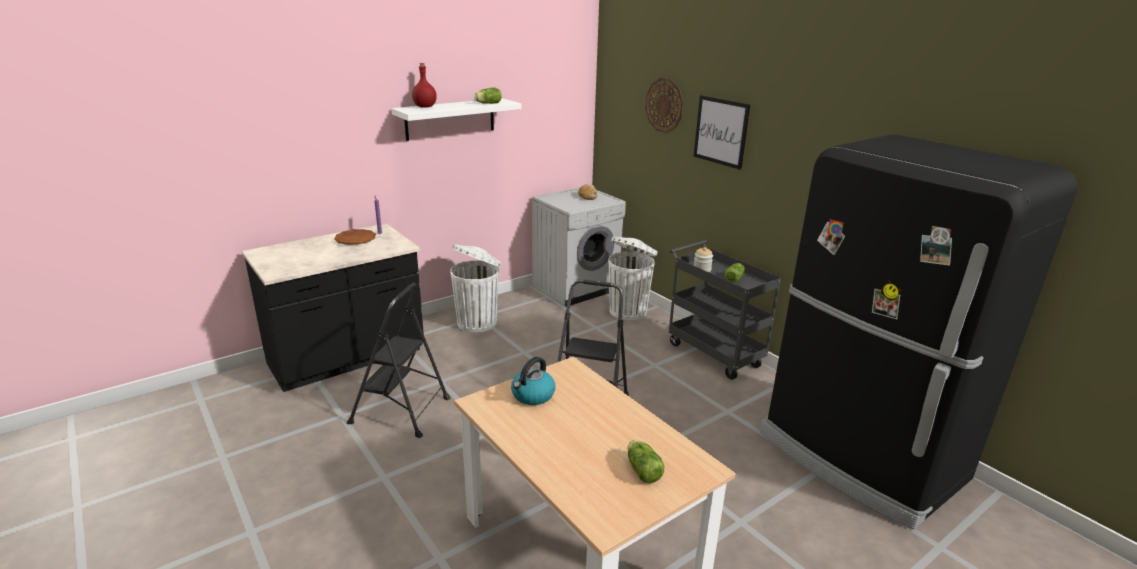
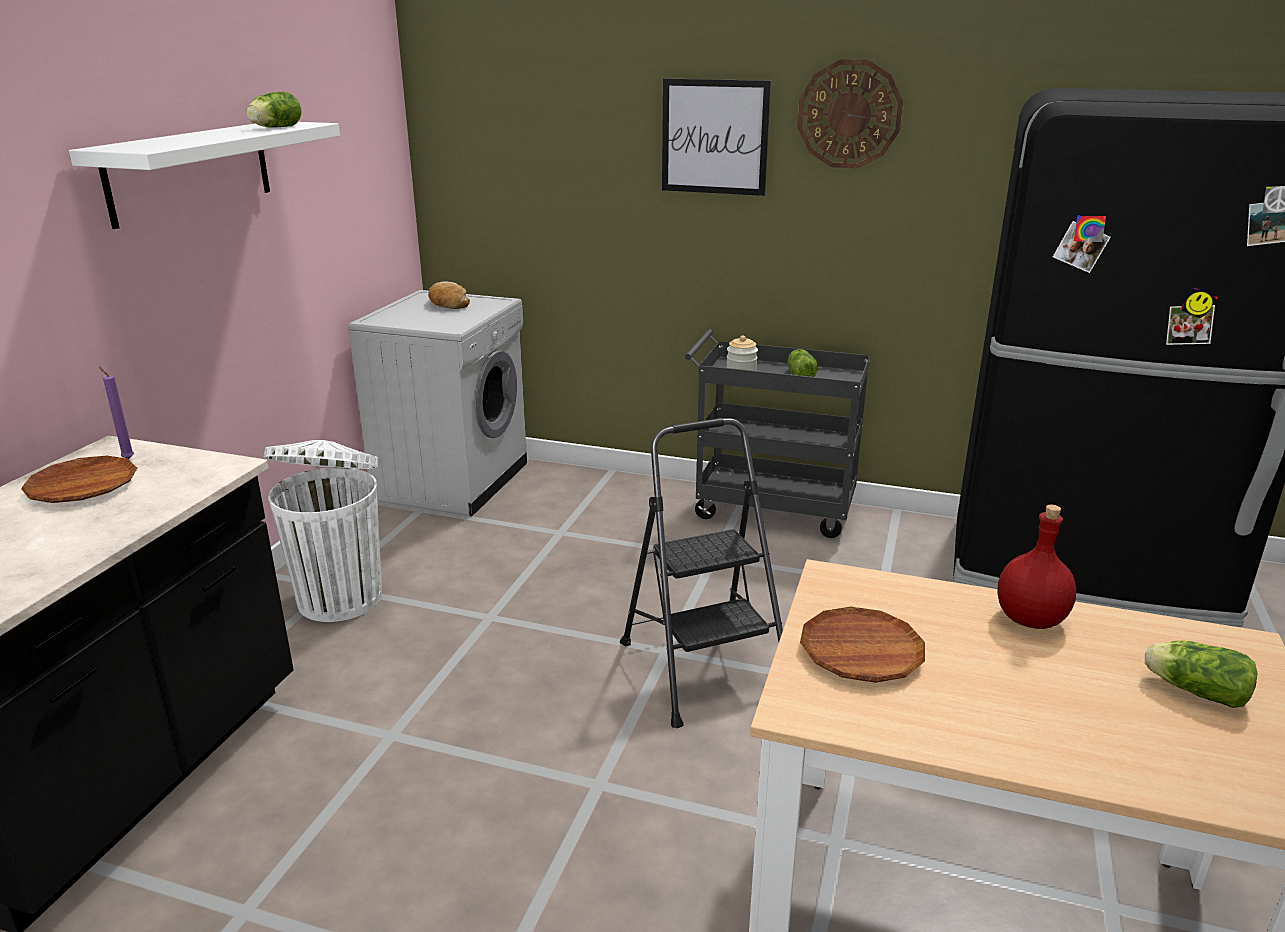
camera: 35 degrees left, 0 degrees up
black step ladder [346,283,451,438] -> none
red bottle [412,63,437,108] -> red bottle moved to [997,505,1076,629]
kettle [511,357,555,405] -> brown plate [800,607,925,683]
white trash can [608,237,658,320] -> none
wall clock [645,78,684,133] -> wall clock moved to [797,59,903,168]

